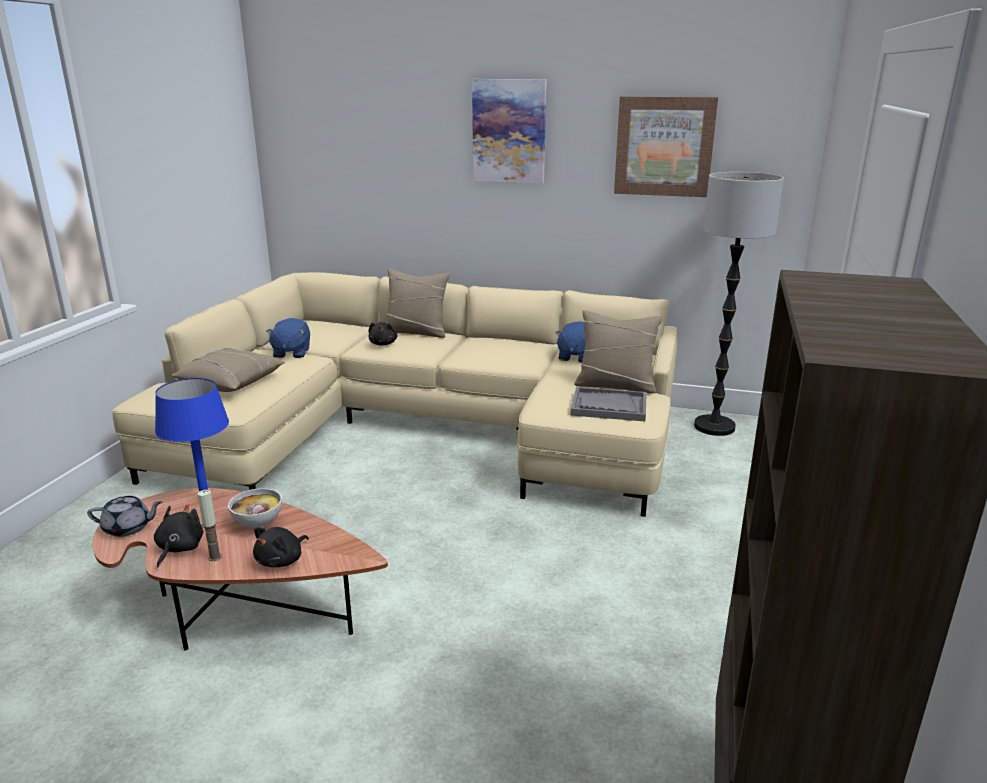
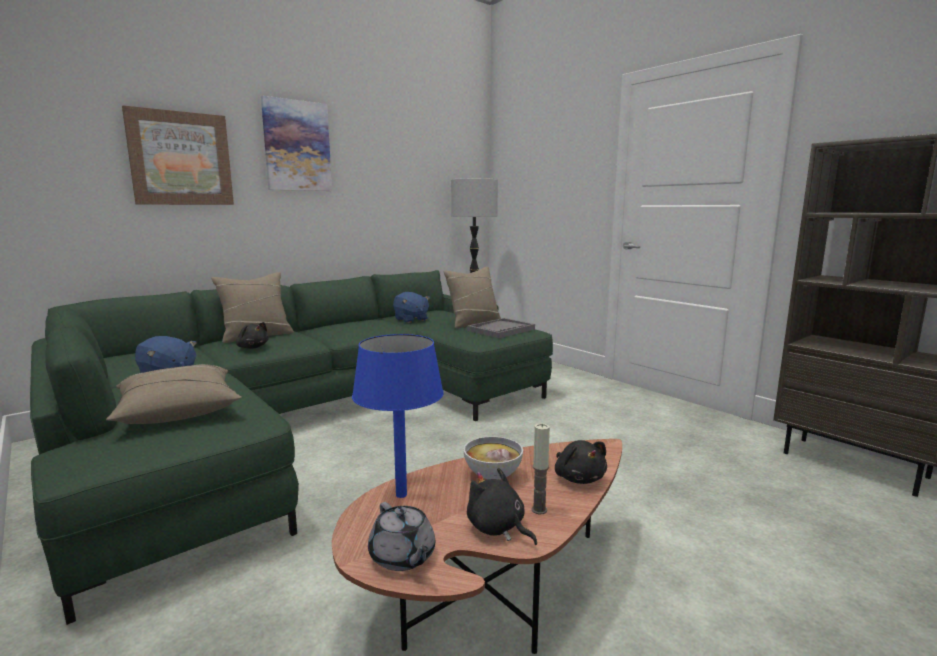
camera: 55 degrees left, 10 degrees down
grey teapot [87,496,162,537] -> grey teapot turned 120 degrees clockwise [368,502,435,571]
beige sofa [112,272,677,517] -> green sofa [30,270,553,625]
picture [614,96,718,197] -> picture moved to [122,105,234,205]

